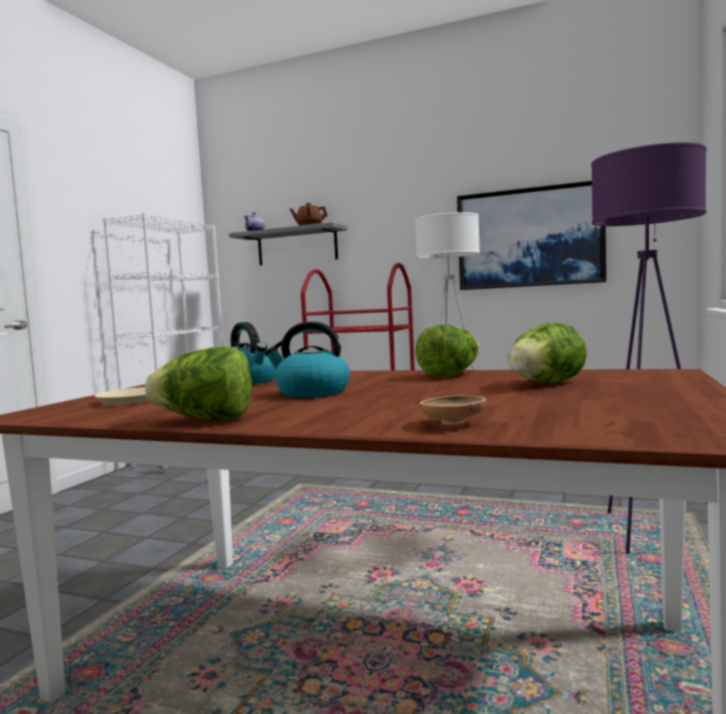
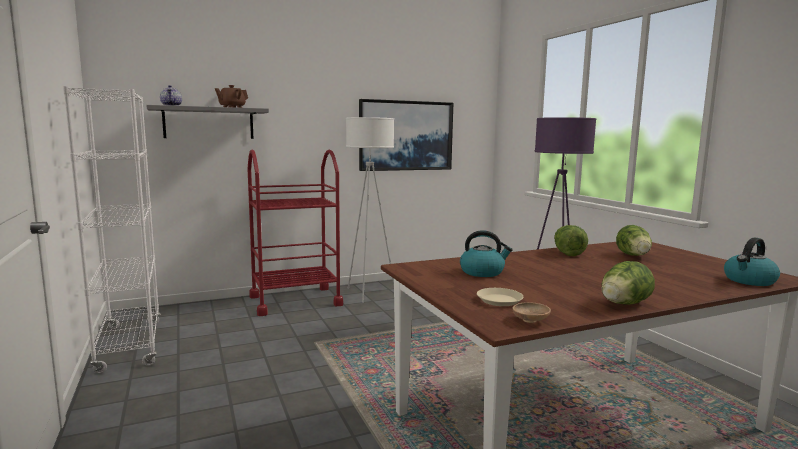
camera: 45 degrees left, 5 degrees up
kettle [264,321,350,397] -> kettle moved to [724,238,780,286]
brown bowl [420,395,486,425] -> brown bowl moved to [513,302,551,323]

